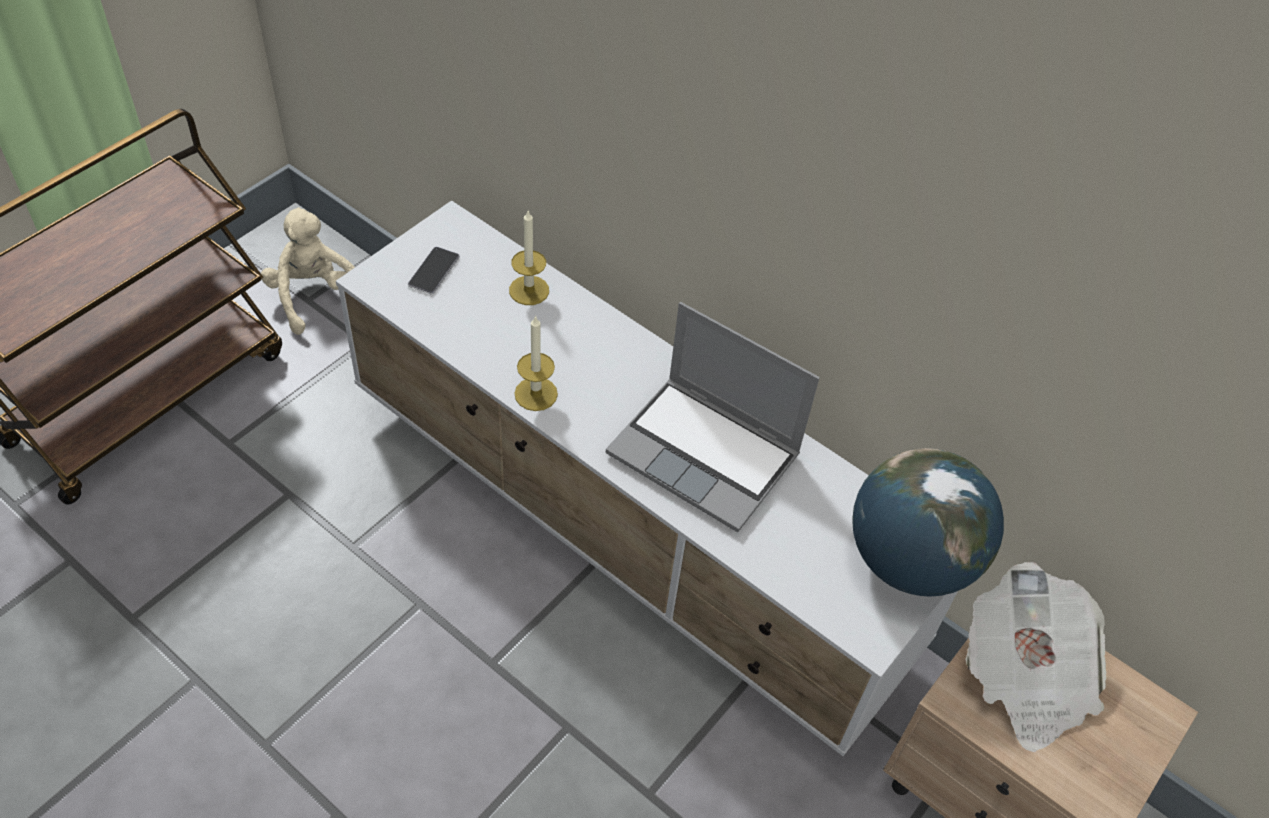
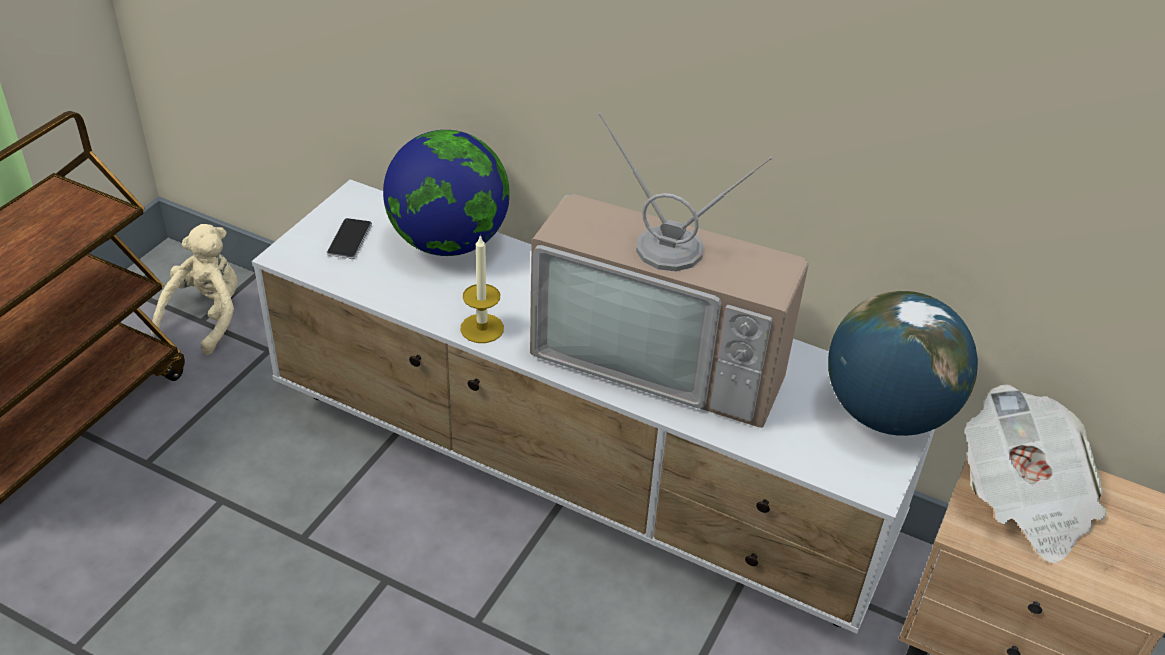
camera: 10 degrees left, 10 degrees down
beige plush toy [261,207,355,335] -> beige plush toy turned 60 degrees clockwise [151,224,238,355]
candle [509,211,549,305] -> globe [383,130,510,256]
laptop [606,302,820,532] -> television [530,113,809,428]

